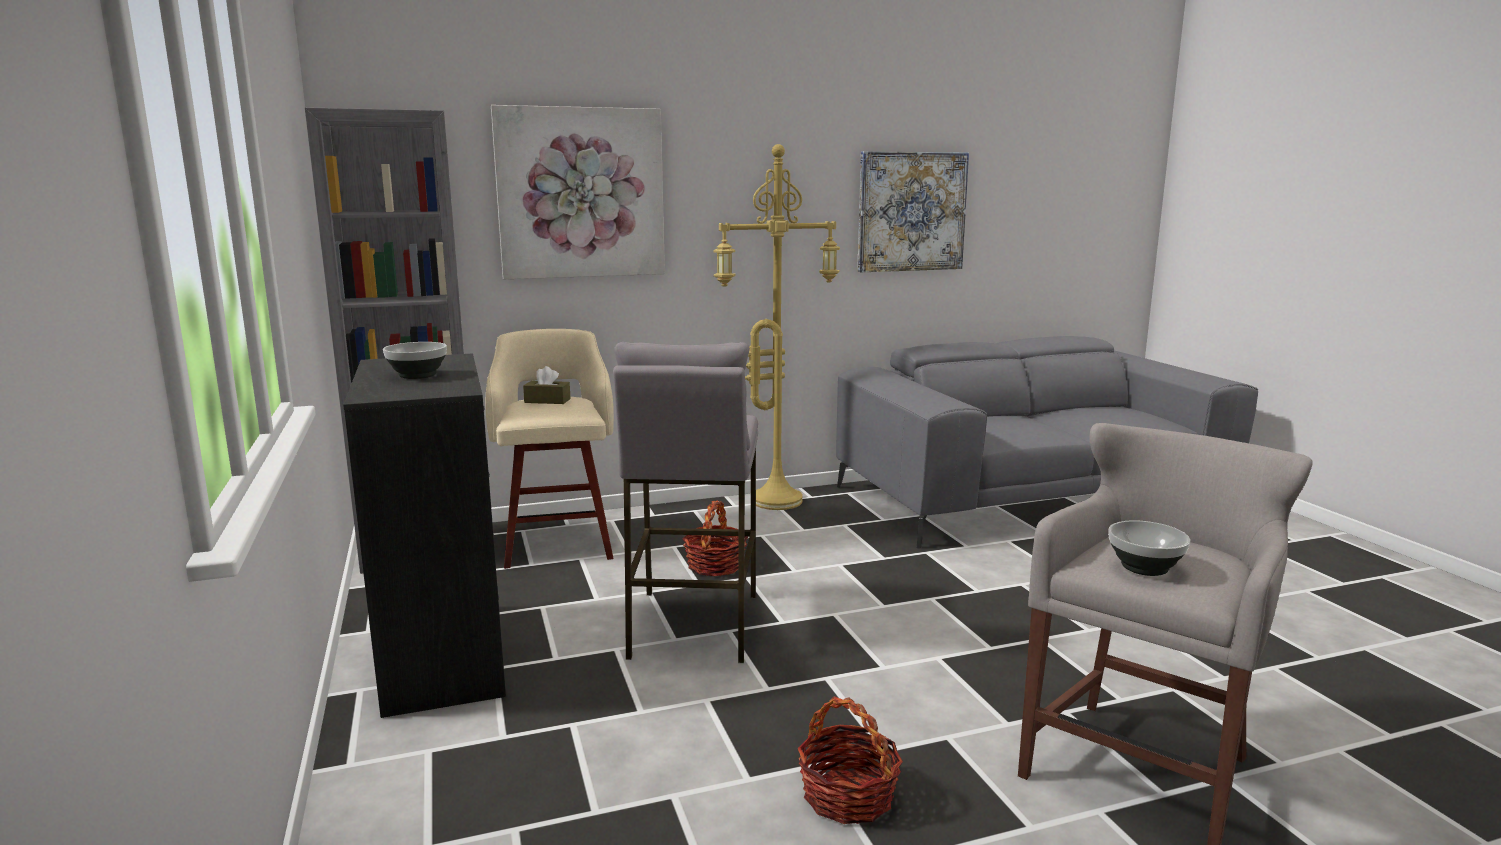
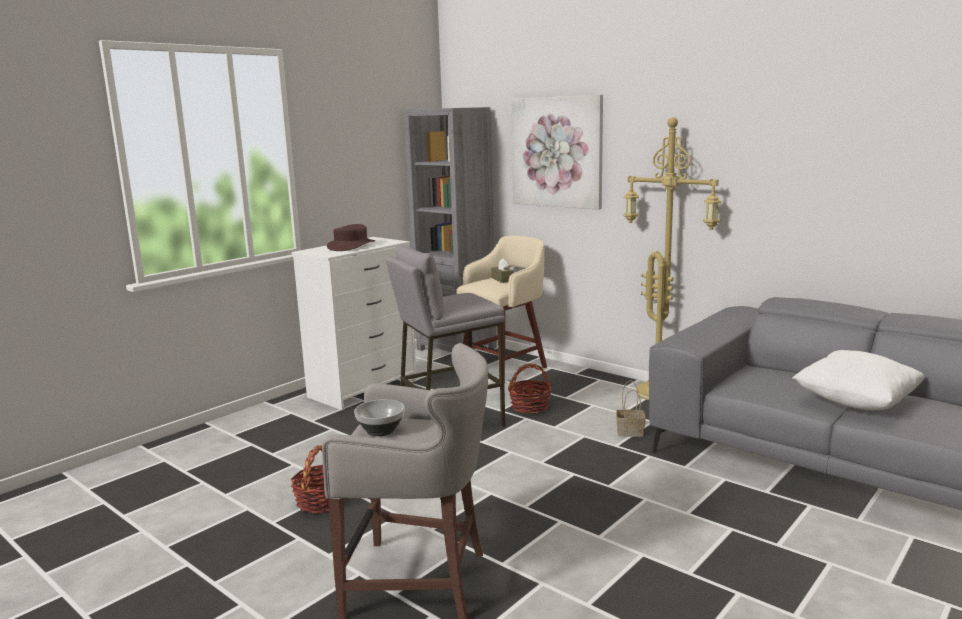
camera: 60 degrees right, 0 degrees up
black dresser [343,354,506,718] -> white dresser [292,237,417,410]
bowl [383,342,447,379] -> brown hat [327,224,375,251]
picture [857,151,969,272] -> none
none -> basket [616,380,645,437]
none -> white pillow [793,350,925,410]

